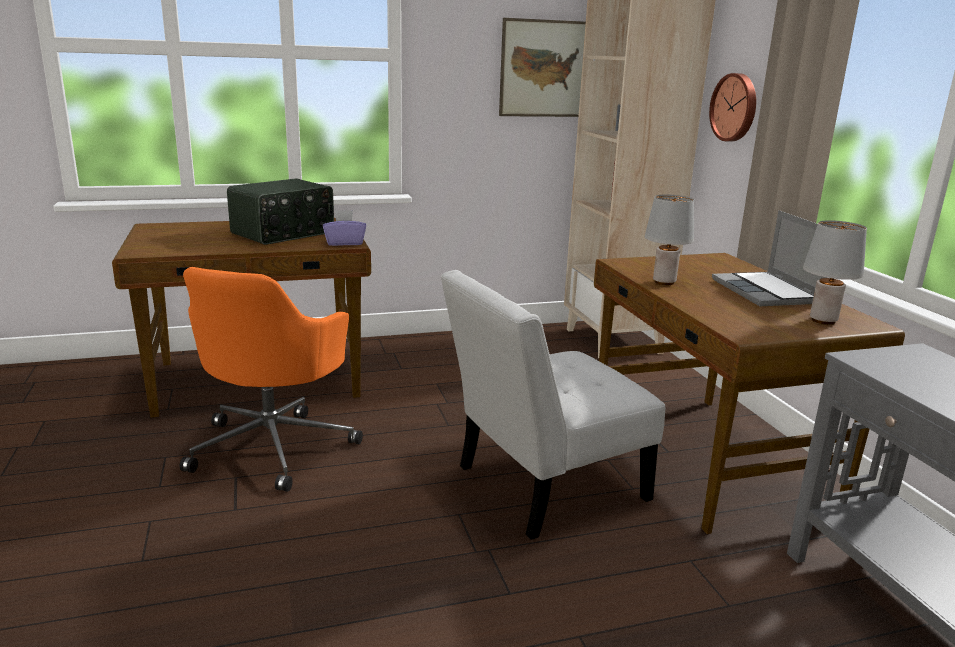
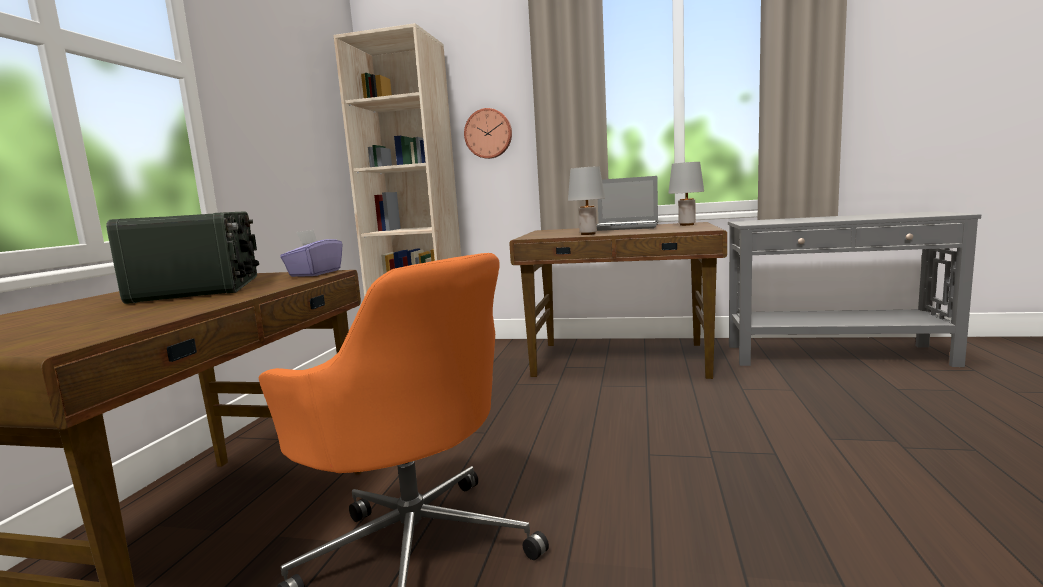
camera: 60 degrees left, 10 degrees down
white chair [441,270,665,540] -> none
picture [499,18,586,117] -> none

